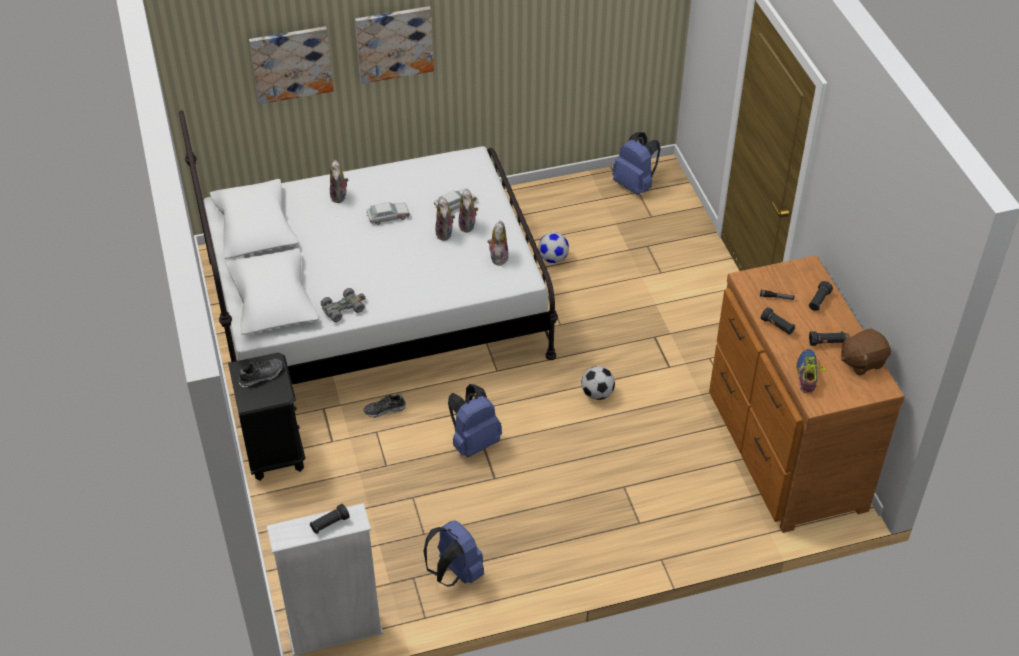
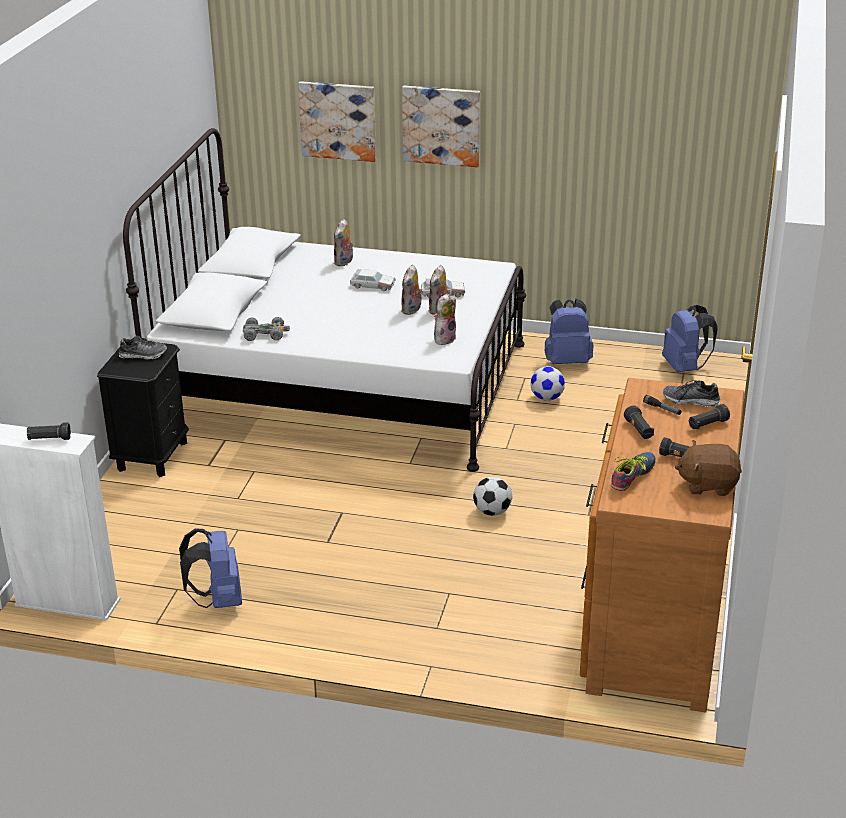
camera: 30 degrees right, 15 degrees down
shoe [363,394,406,418] -> shoe moved to [663,380,720,407]
blue backpack [448,384,502,457] -> blue backpack moved to [545,299,594,364]

